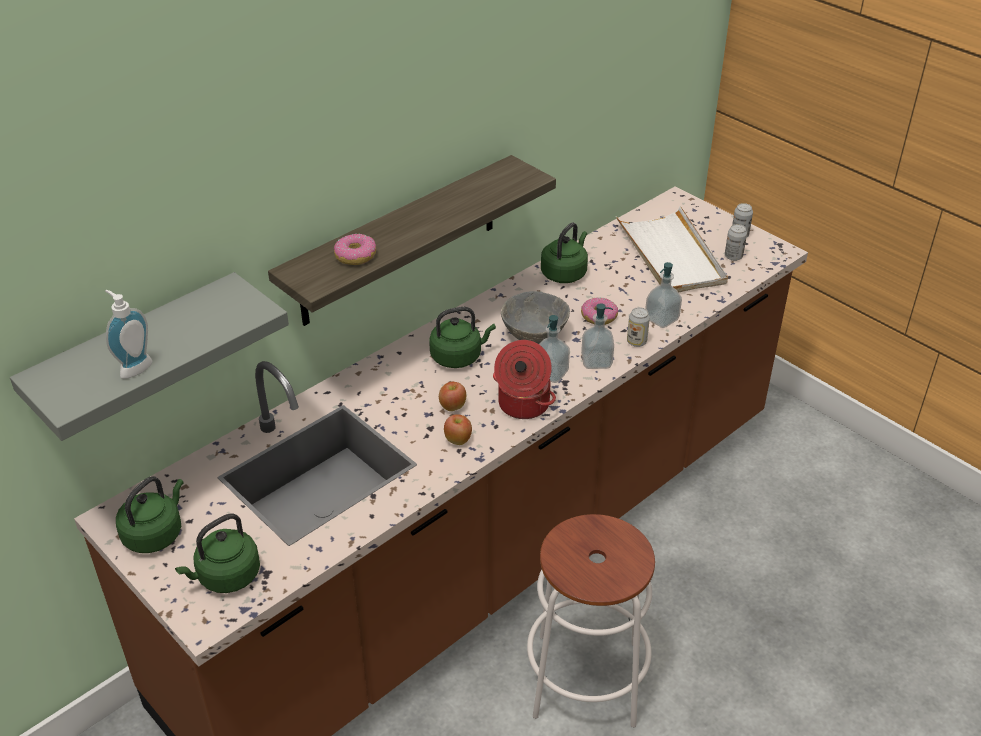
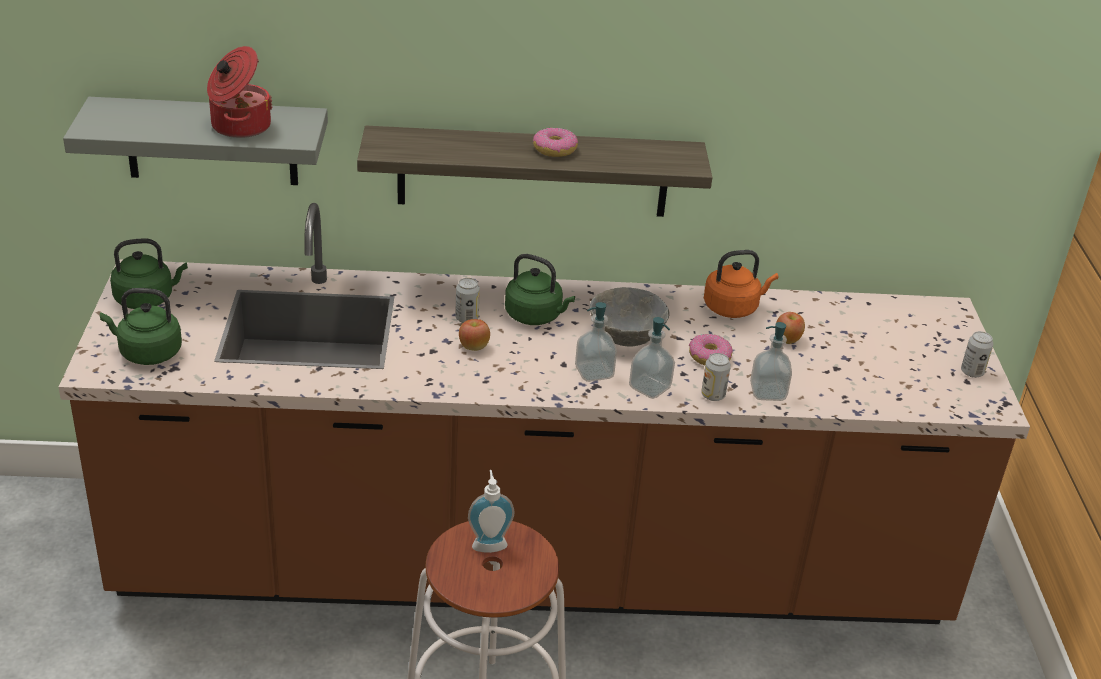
camera: 40 degrees right, 5 degrees down
soap dispenser [105,290,152,379] -> soap dispenser moved to [468,470,514,553]
donut [334,233,376,265] -> donut moved to [533,128,578,157]
apple [444,414,472,445] -> apple moved to [776,312,805,344]
cooking pot [493,340,556,419] -> cooking pot moved to [207,46,273,138]
green kettle [541,222,588,283] -> orange kettle [704,250,778,318]
white tray [616,206,728,293] -> none
can [725,224,747,261] -> can moved to [455,278,480,323]

